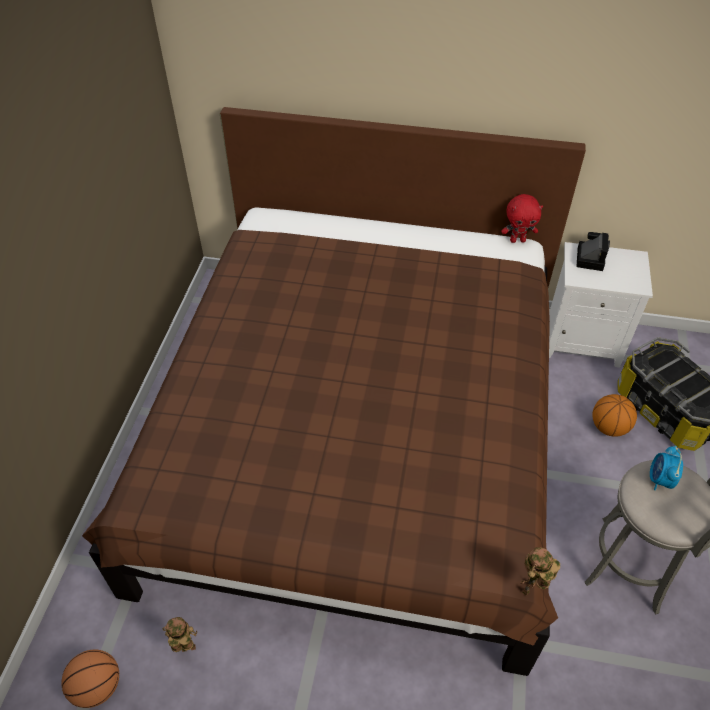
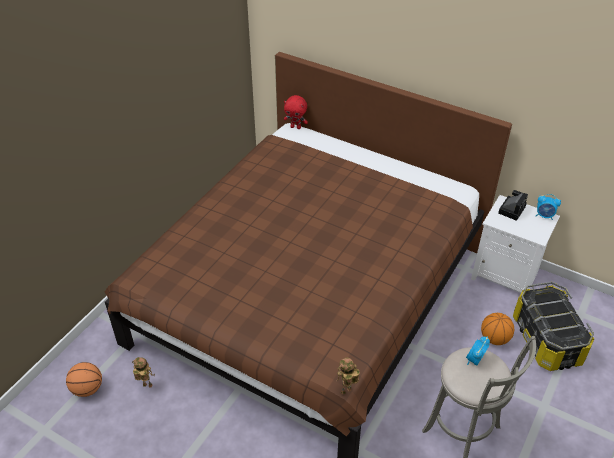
camera: 20 degrees right, 5 degrees down
red plush toy [501,194,543,243] -> red plush toy moved to [284,95,308,129]
none -> alarm clock [536,194,561,220]

